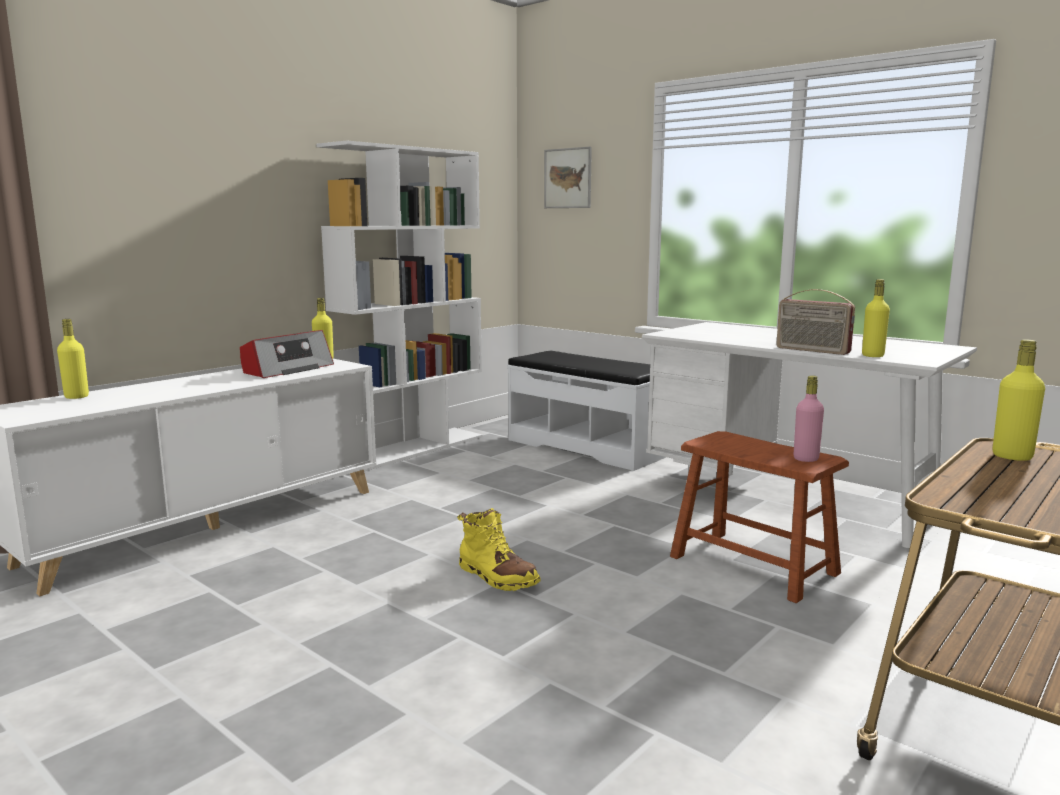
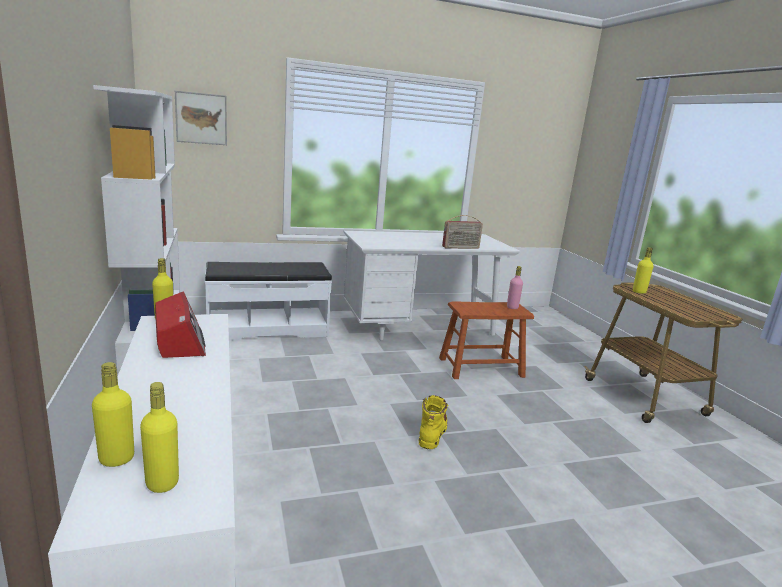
camera: 60 degrees left, 5 degrees up
yellow boot [457,508,541,591] -> yellow boot turned 60 degrees counterclockwise [419,395,448,449]
yellow bottle [862,279,890,357] -> yellow bottle moved to [140,382,179,493]

